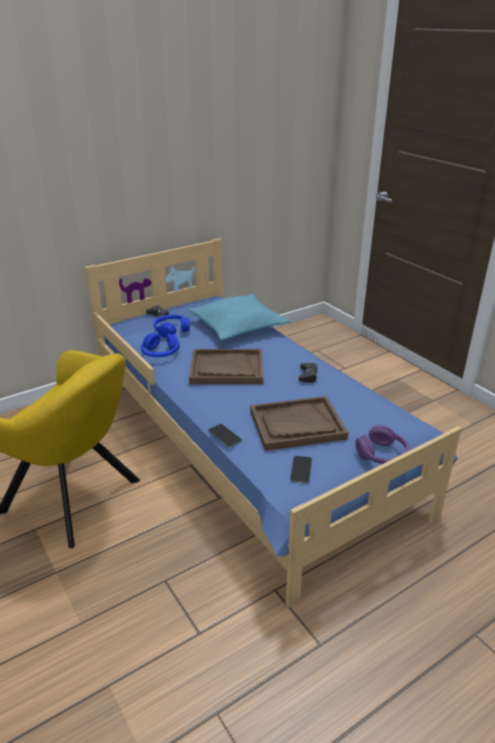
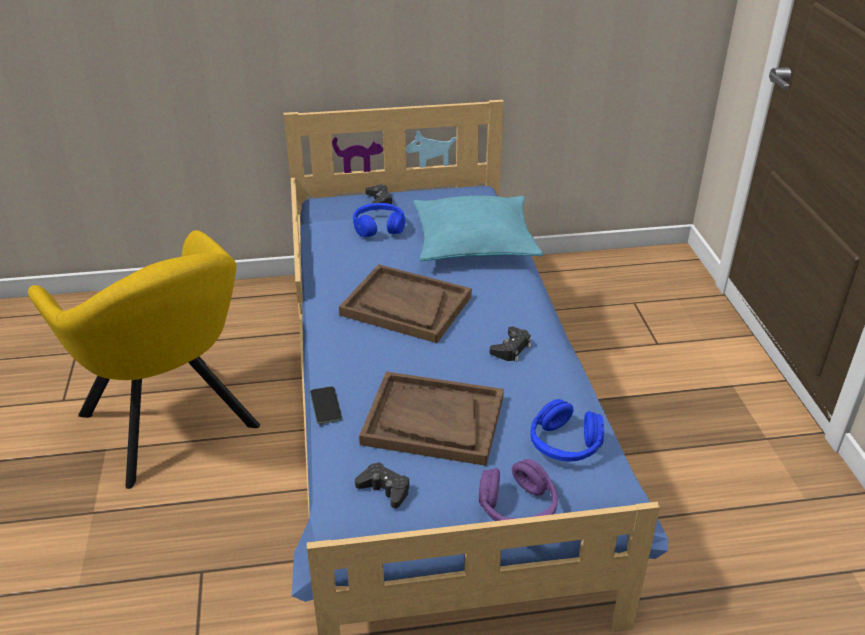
camera: 25 degrees right, 5 degrees up
blue headphones [141,333,179,357] -> blue headphones moved to [530,399,604,462]
phone [290,456,312,483] -> black game controller [355,462,410,508]

